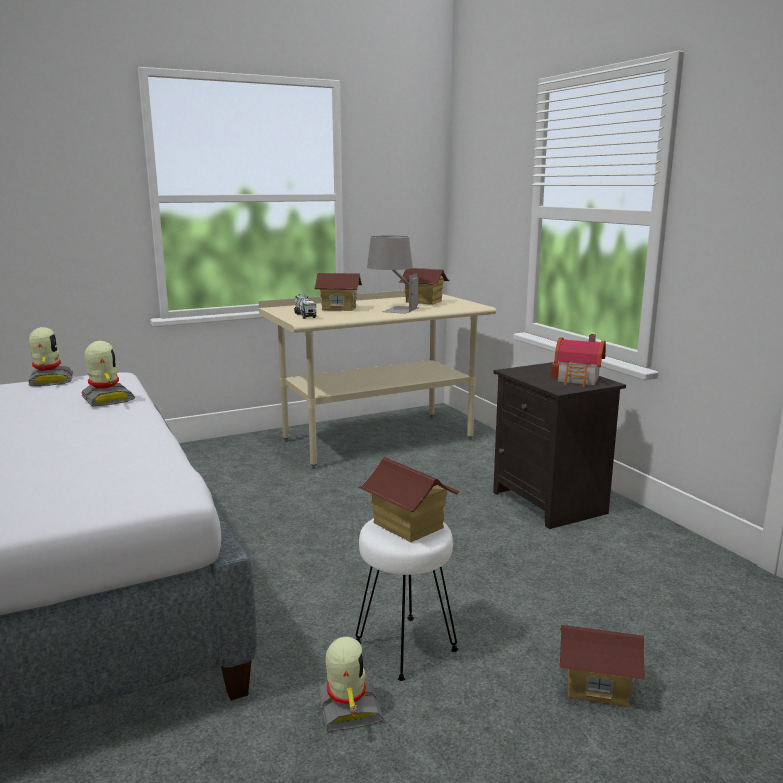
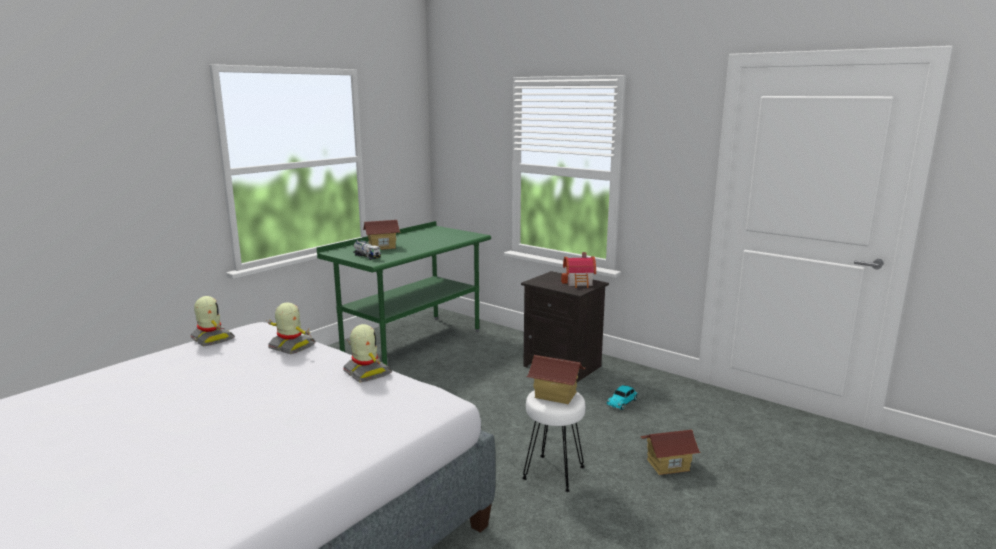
camera: 25 degrees left, 0 degrees up
beige desk [259,289,496,469] -> green desk [317,221,491,365]
toy robot [318,637,384,732] -> toy robot moved to [343,324,392,383]
grey table lamp [367,236,420,314] -> none
toy house [399,268,449,305] -> none
none -> toy car [606,385,639,410]

